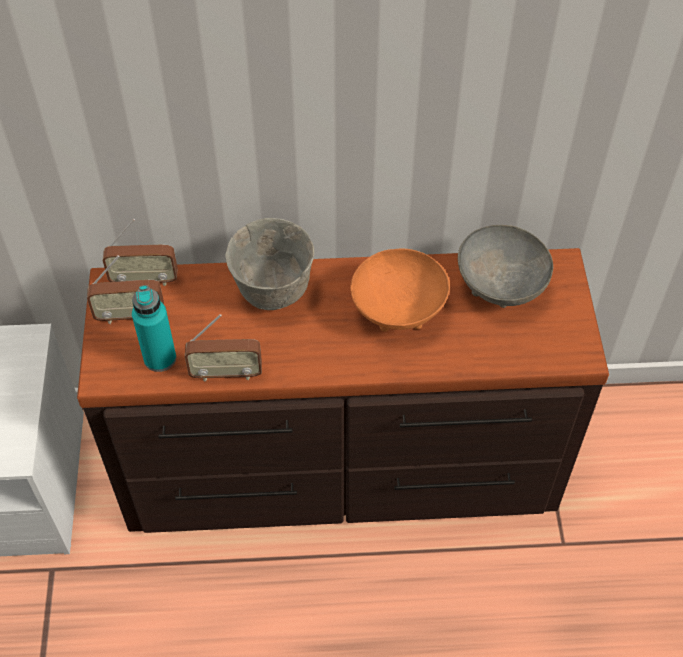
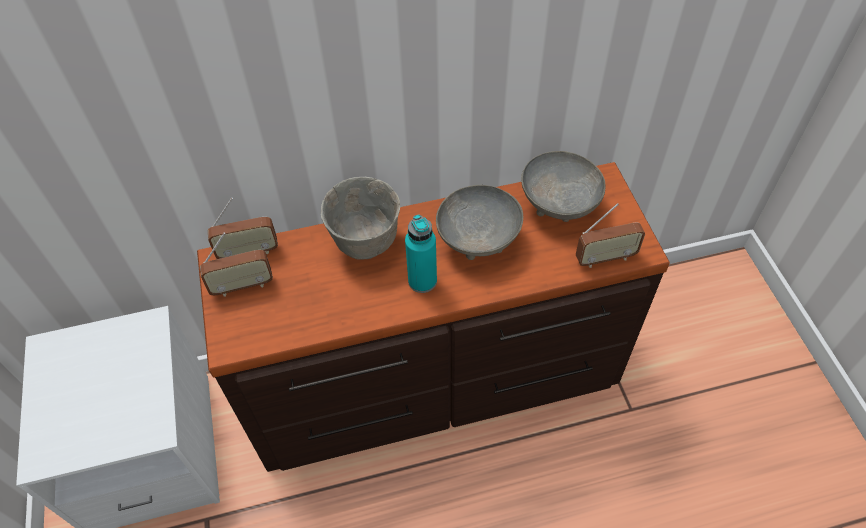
camera: 10 degrees left, 0 degrees up
turquoise bottle [132,285,176,372] -> turquoise bottle moved to [405,214,437,293]
radio [185,314,262,382] -> radio moved to [576,203,645,268]
orange bowl [350,249,450,332] -> grey bowl [436,185,523,260]

